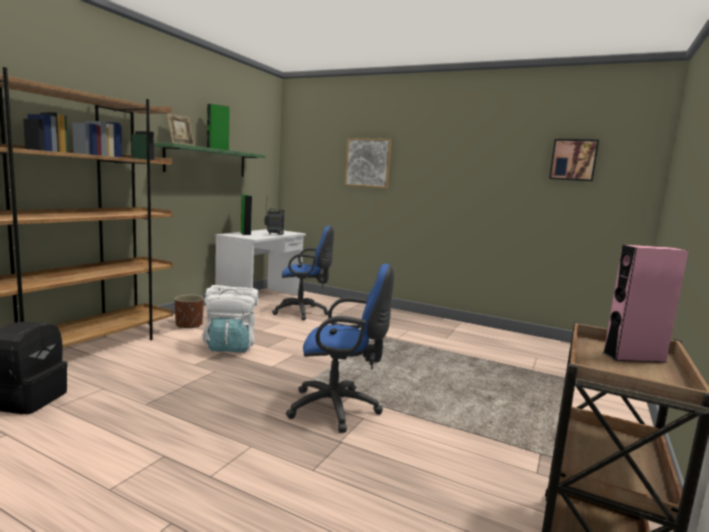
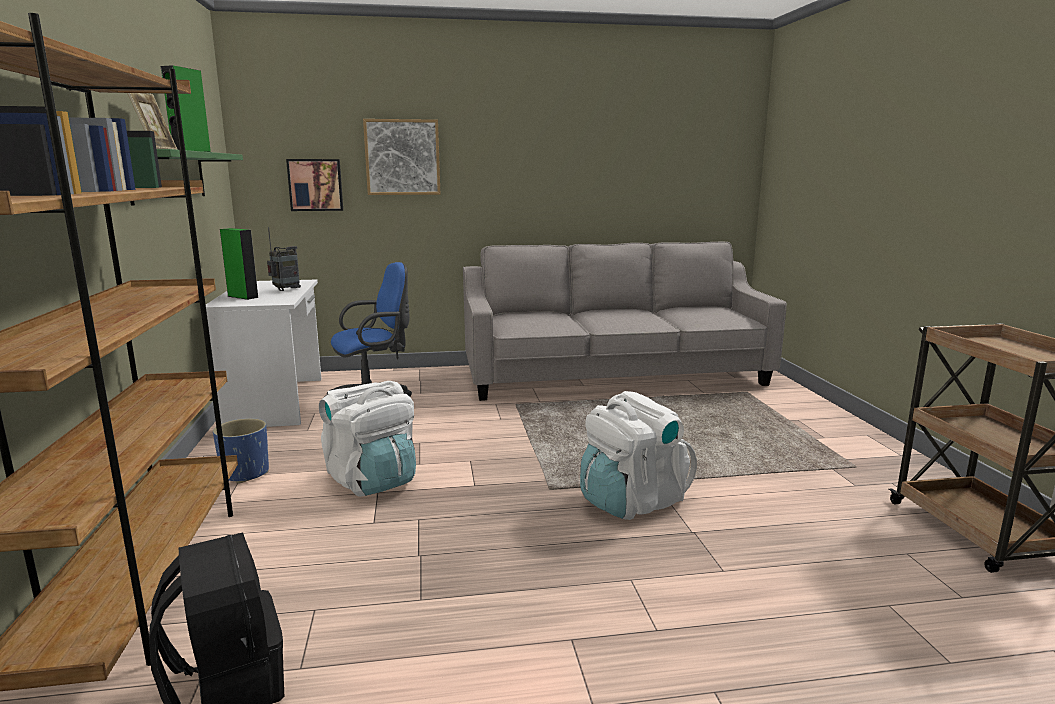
camera: 35 degrees left, 5 degrees up
brown planter [174,295,204,328] -> blue planter [213,418,269,483]
blue office chair [286,264,394,433] -> white backpack [580,391,697,520]
picture [549,139,599,181] -> picture moved to [286,159,343,211]
pink speaker [603,245,688,363] -> none
none -> grey sofa [463,241,787,401]

